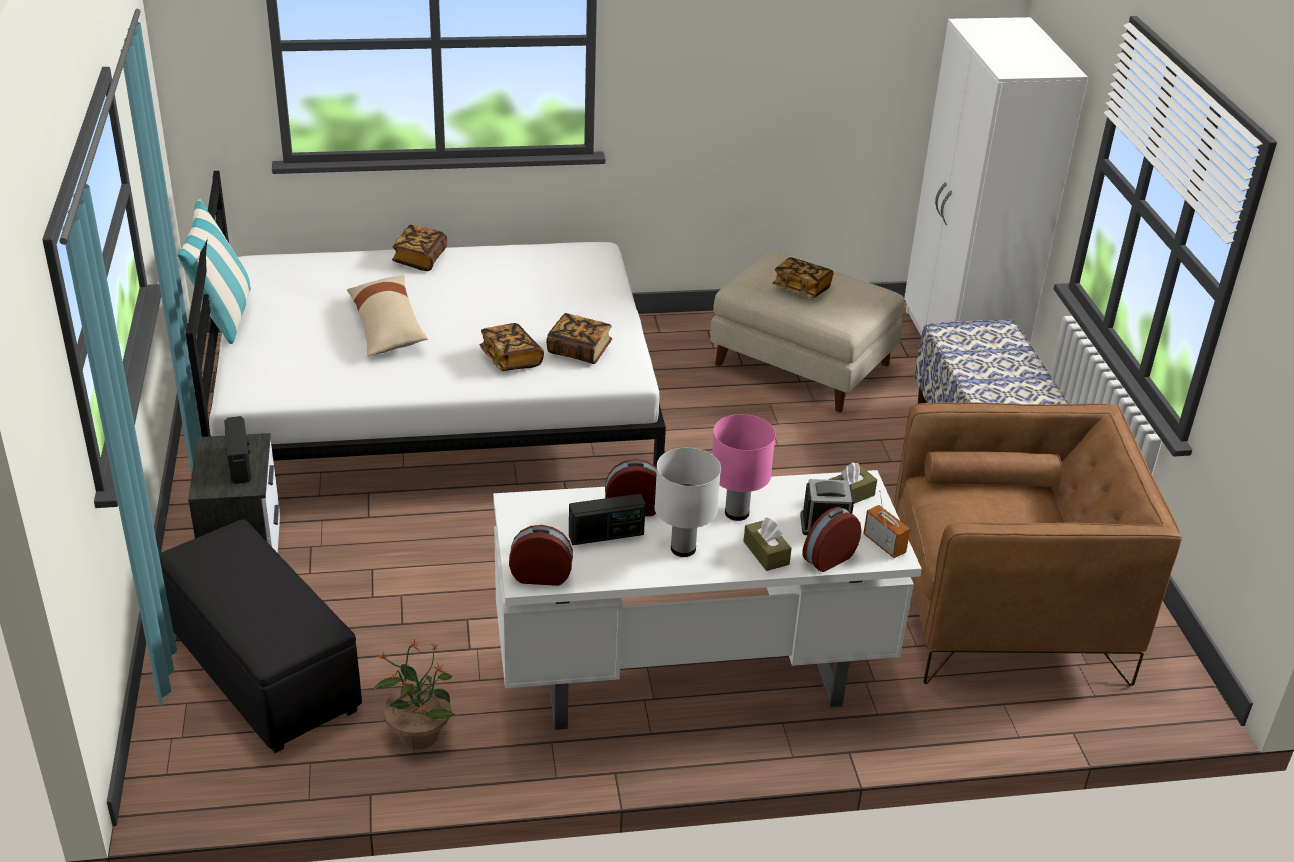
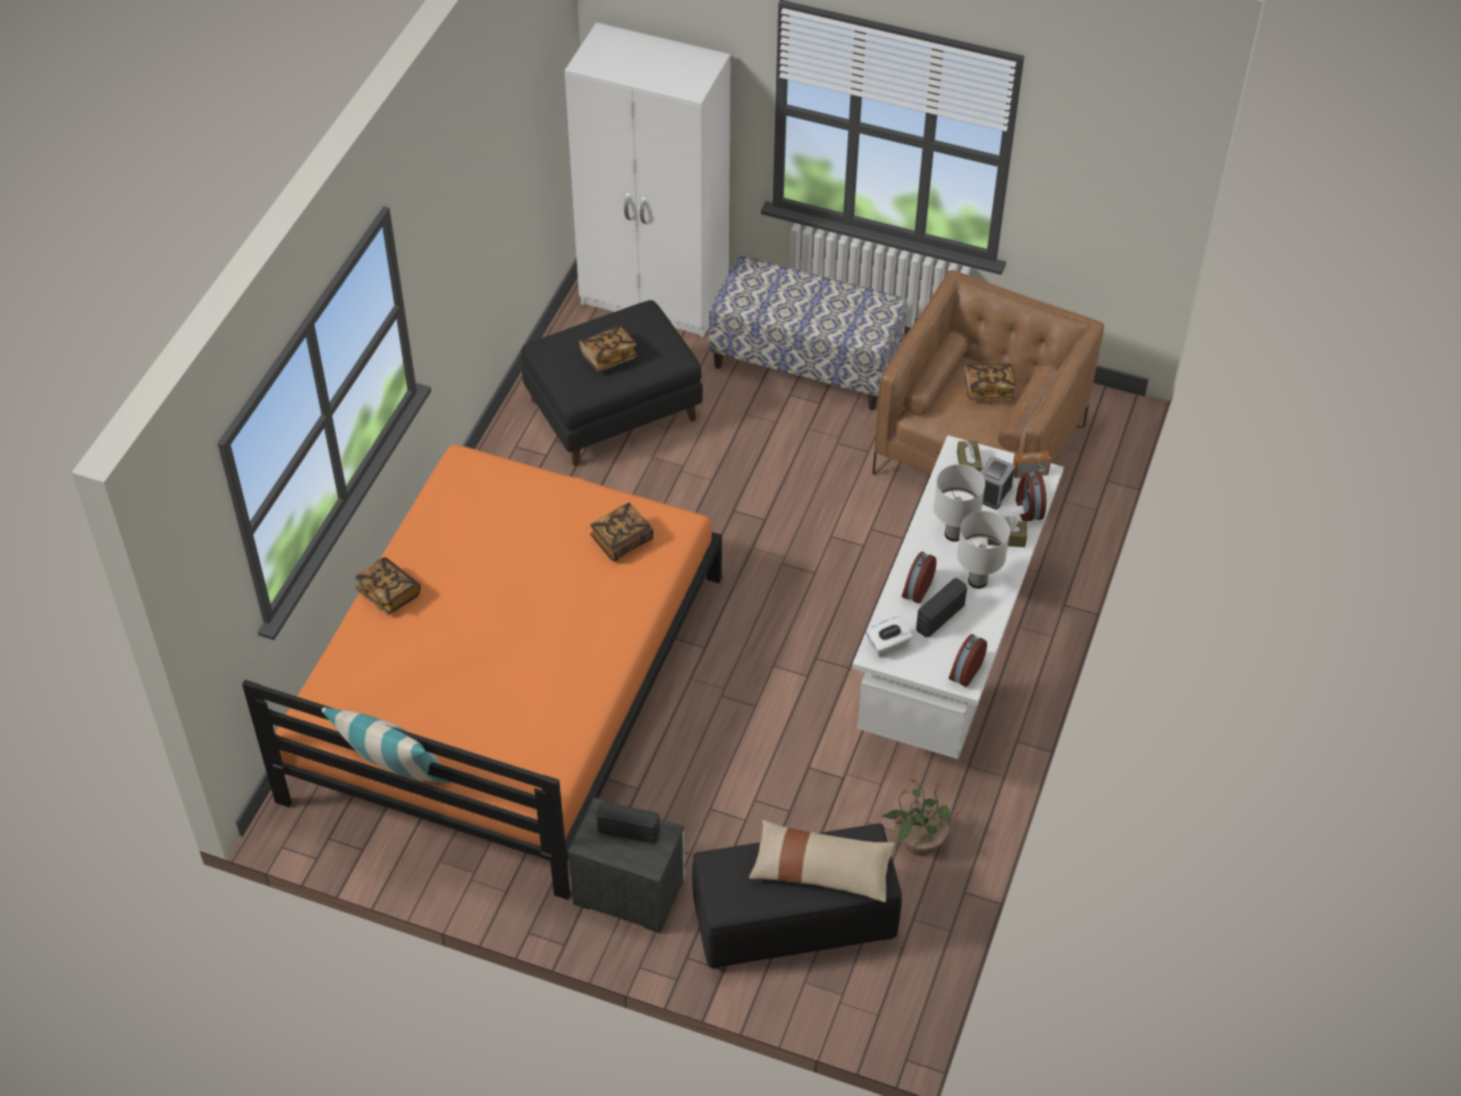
camera: 60 degrees left, 15 degrees up
white bed [186,171,666,468] -> orange bed [242,445,722,900]
beige pillow [347,275,428,356] -> beige pillow moved to [749,820,895,902]
book [480,323,544,371] -> book moved to [965,364,1016,401]
radio [569,494,646,545] -> radio turned 150 degrees counterclockwise [916,578,967,637]
beige ottoman [710,251,905,413] -> black ottoman [521,300,703,466]
pink table lamp [712,414,776,521] -> white table lamp [934,464,985,542]
none -> white tissue box [866,616,913,657]

